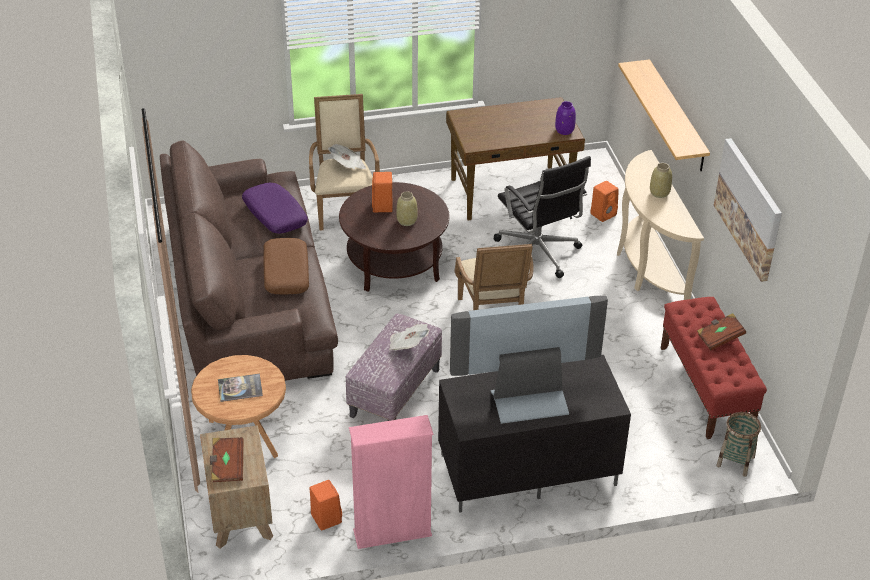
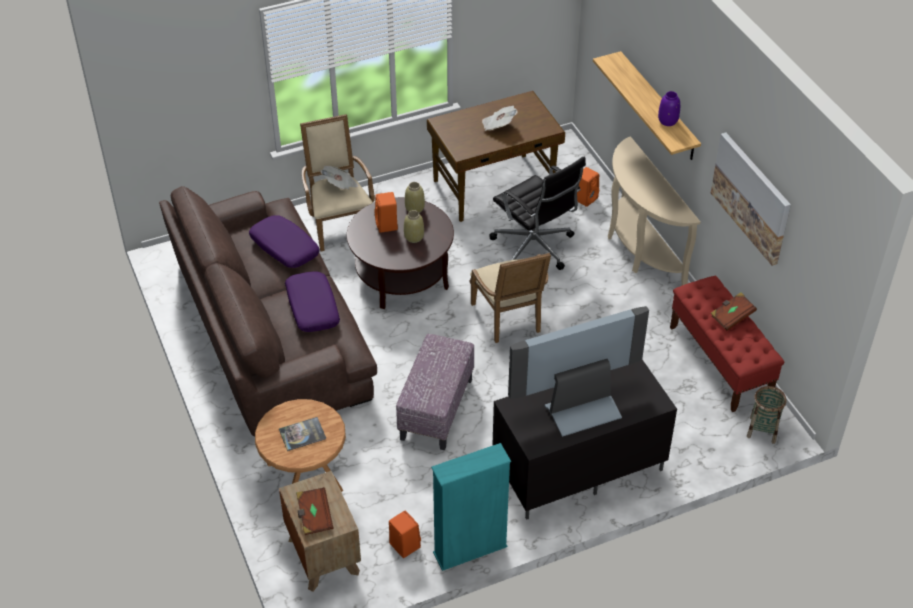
camera: 10 degrees left, 5 degrees up
brown pillow [263,238,309,294] -> purple pillow [285,271,340,332]
pink bookcase [349,415,433,549] -> turquoise bookcase [431,443,511,571]
newspaper [389,324,429,350] -> newspaper moved to [482,106,517,131]
purple vase [555,101,576,135] -> purple vase moved to [658,91,680,126]
beige vase [650,163,672,198] -> beige vase moved to [405,182,425,213]

